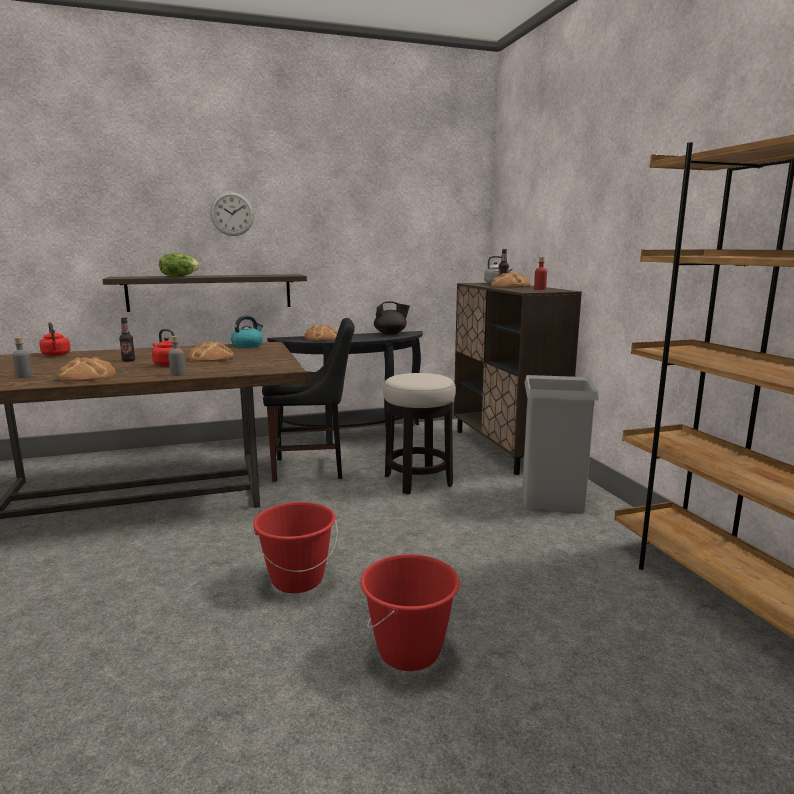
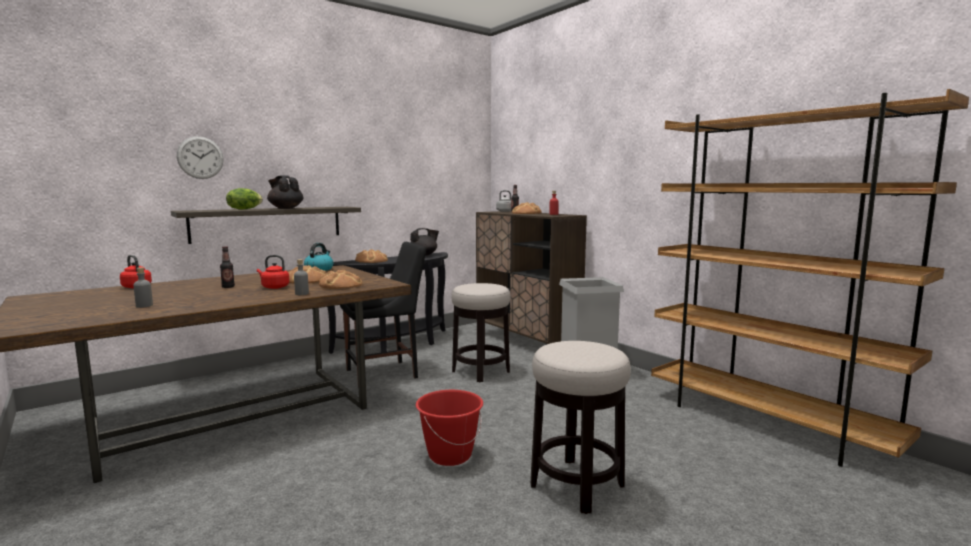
camera: 20 degrees left, 5 degrees down
bread [57,357,116,382] -> bread moved to [319,270,363,289]
wall clock [210,192,254,236] -> wall clock moved to [177,136,224,179]
red bucket [360,554,460,671] -> stool [530,341,631,514]
none -> black teapot [267,175,304,209]

